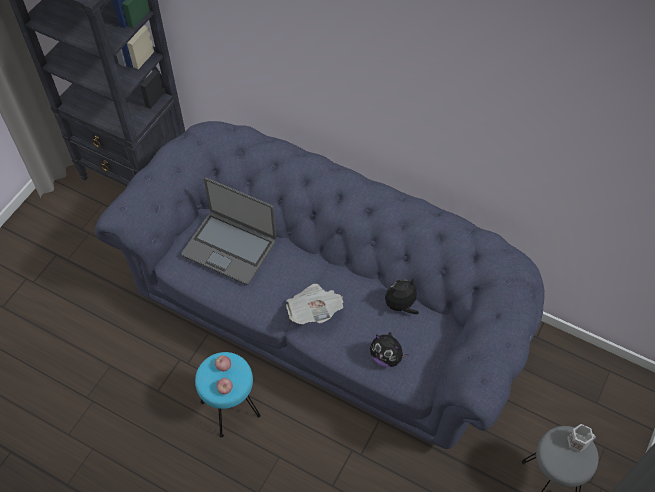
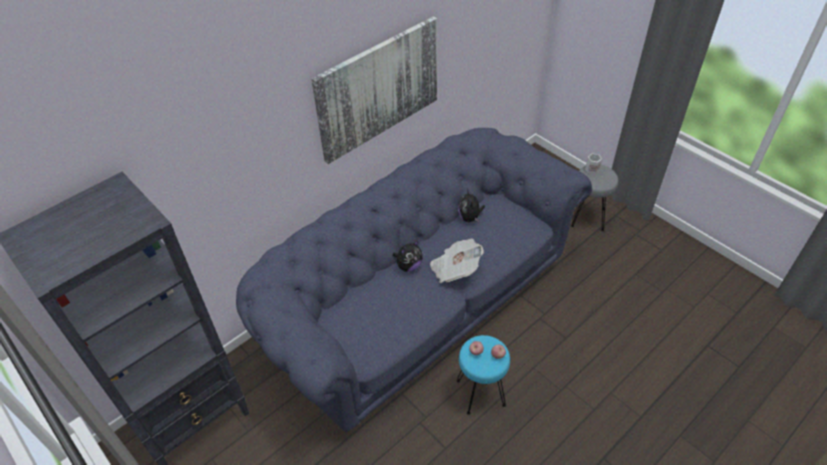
camera: 70 degrees left, 10 degrees down
laptop [181,177,276,285] -> none
plush toy [370,332,408,367] -> plush toy moved to [393,240,423,272]
none -> picture [311,16,437,164]

